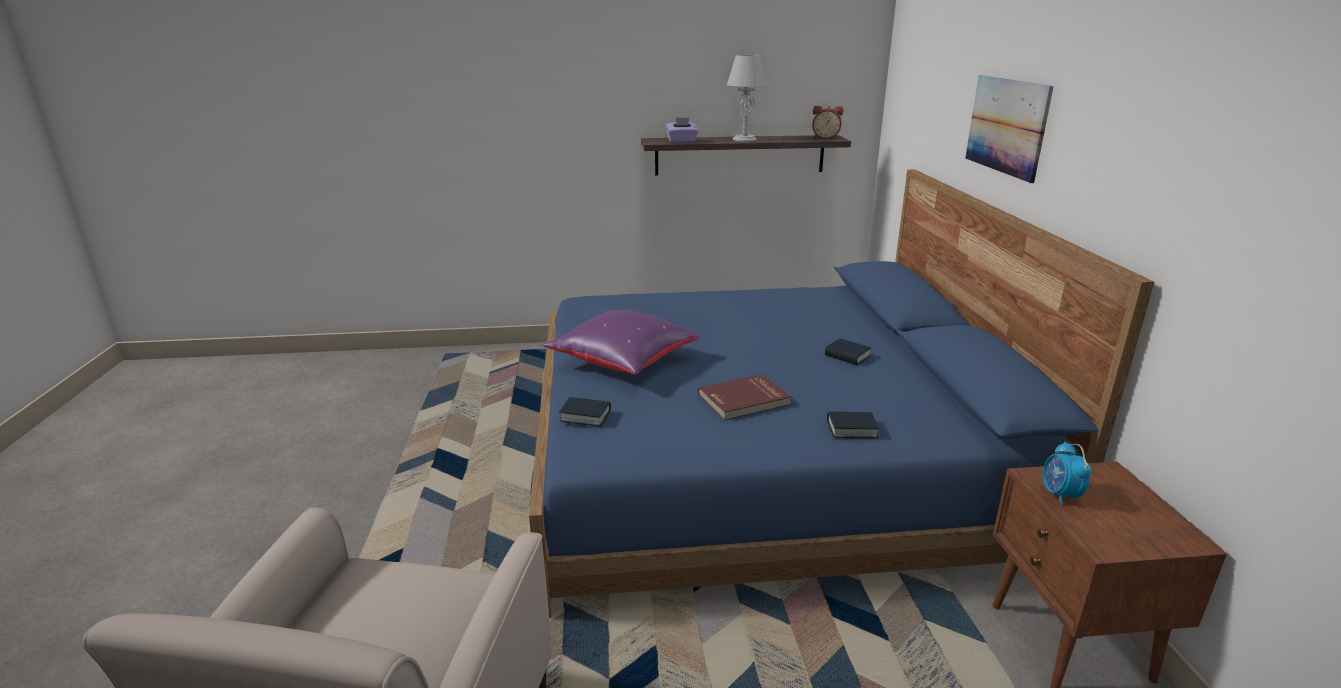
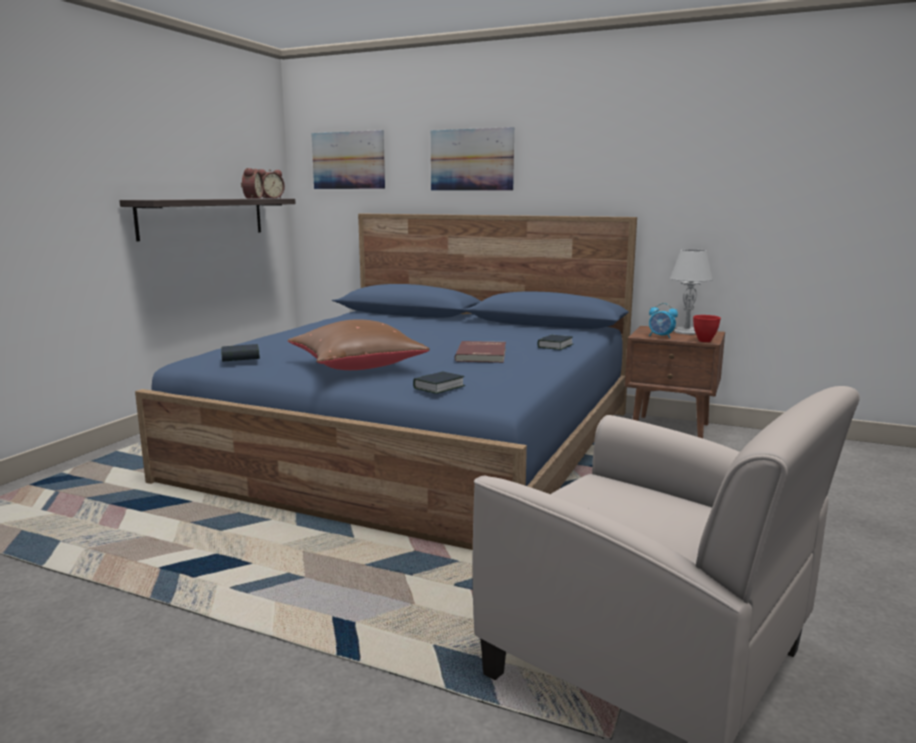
camera: 60 degrees left, 10 degrees down
purple pillow [543,310,700,375] -> brown pillow [288,319,430,370]
purple tissue box [666,117,699,143] -> none
grey table lamp [727,55,767,142] -> grey table lamp moved to [670,249,713,334]
book [825,339,871,365] -> book moved to [221,344,260,362]
none -> alarm clock [241,168,263,199]
none -> picture [311,130,385,189]
none -> red bowl [693,315,721,342]

